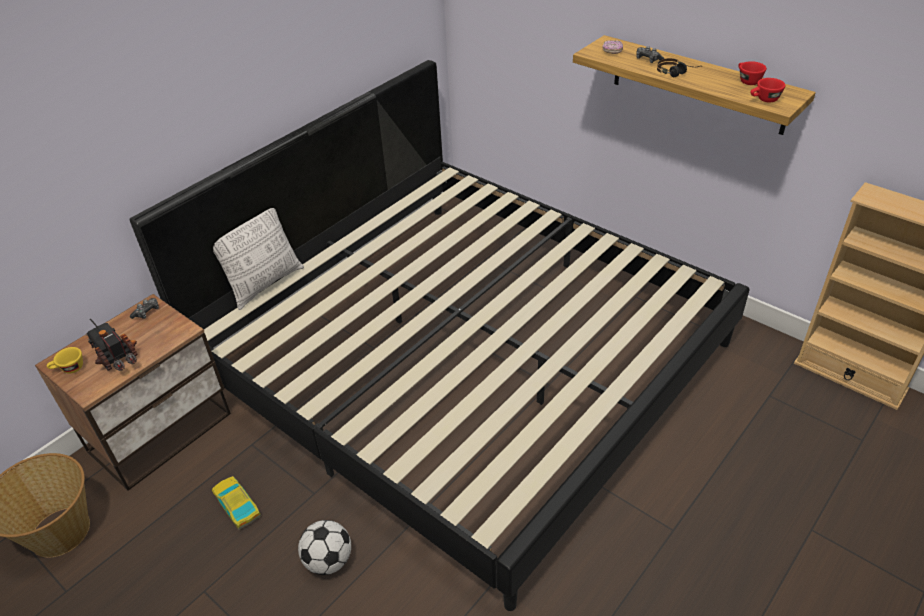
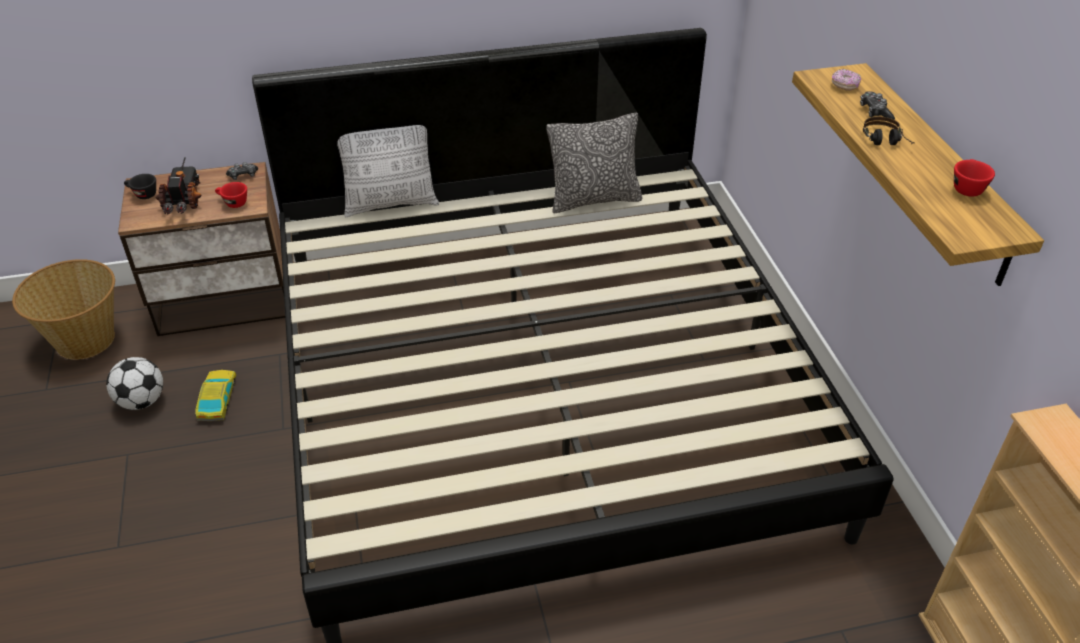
camera: 35 degrees right, 0 degrees up
yellow cup [47,347,83,373] -> black cup [124,174,156,199]
football [298,520,351,575] -> football moved to [106,357,163,410]
red cup [750,78,786,102] -> red cup moved to [215,182,247,208]
none -> pillow [546,113,642,213]

